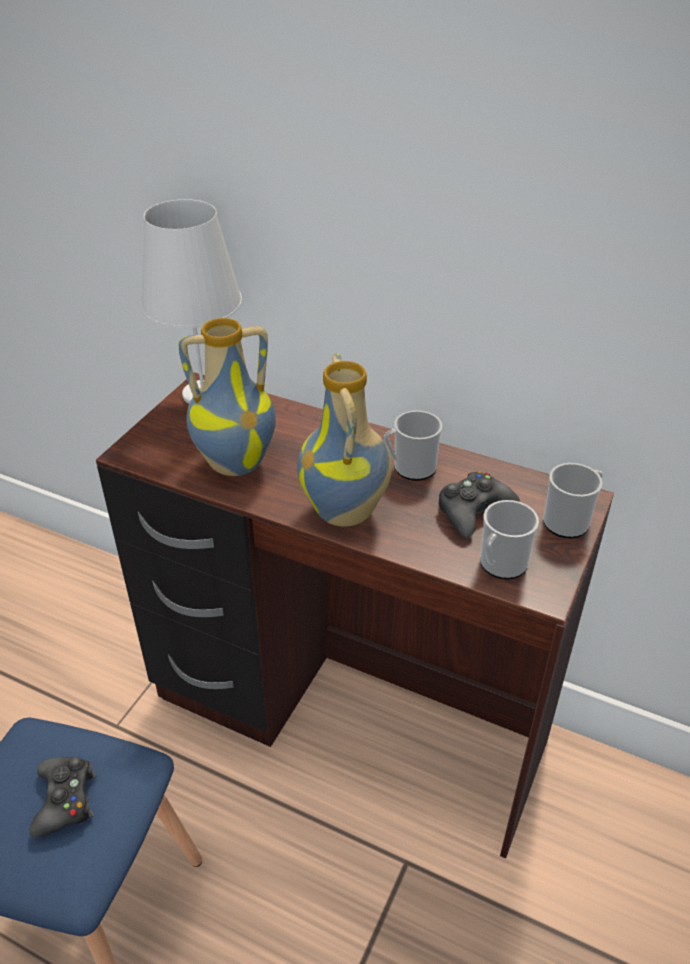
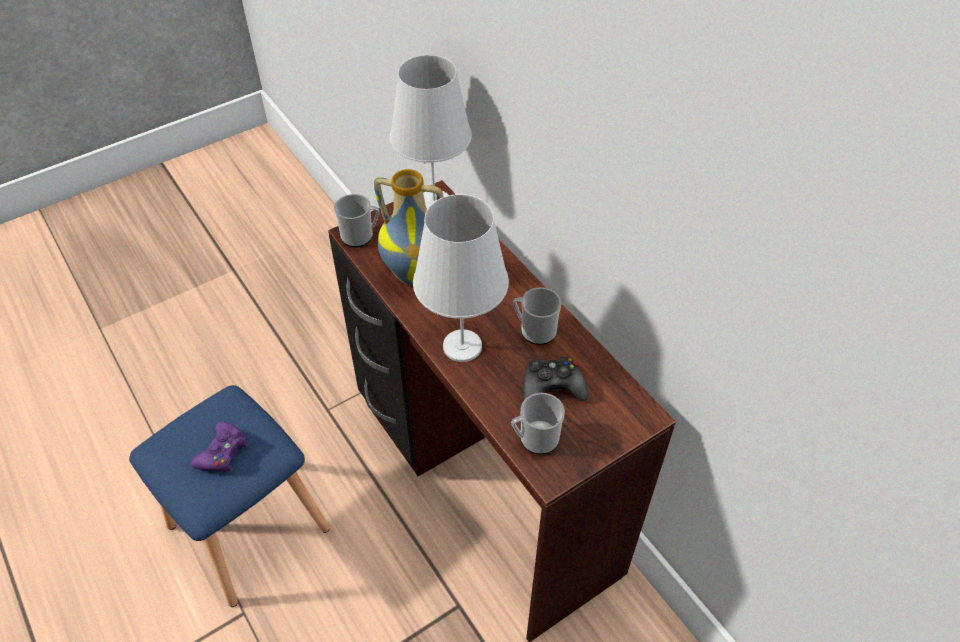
camera: 30 degrees right, 10 degrees up
black game controller [29,757,96,838] -> purple game controller [191,421,249,473]
vase [297,353,392,527] -> white table lamp [413,194,509,362]
mug [543,463,603,538] -> mug moved to [334,194,380,247]

